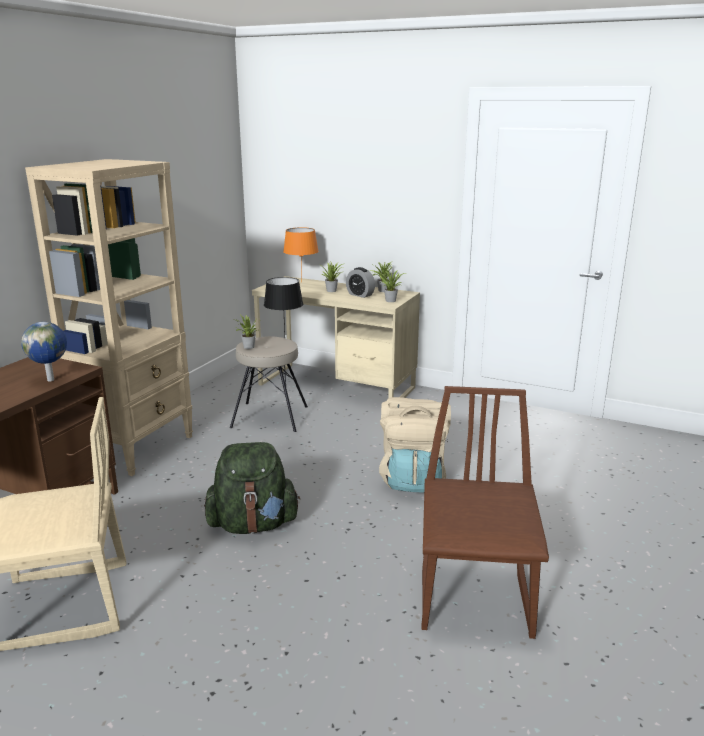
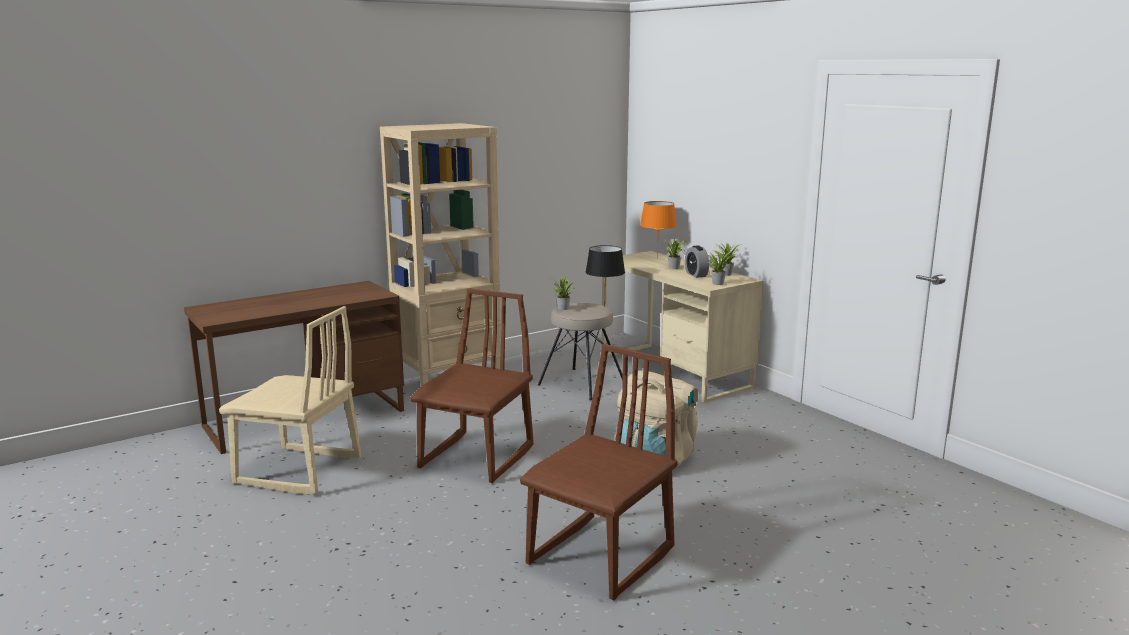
camera: 30 degrees right, 5 degrees down
globe [21,322,67,382] -> none
green backpack [204,442,300,534] -> brown chair [410,288,534,483]

